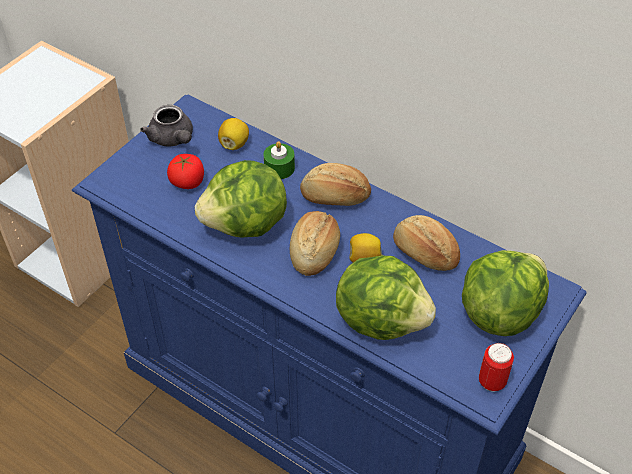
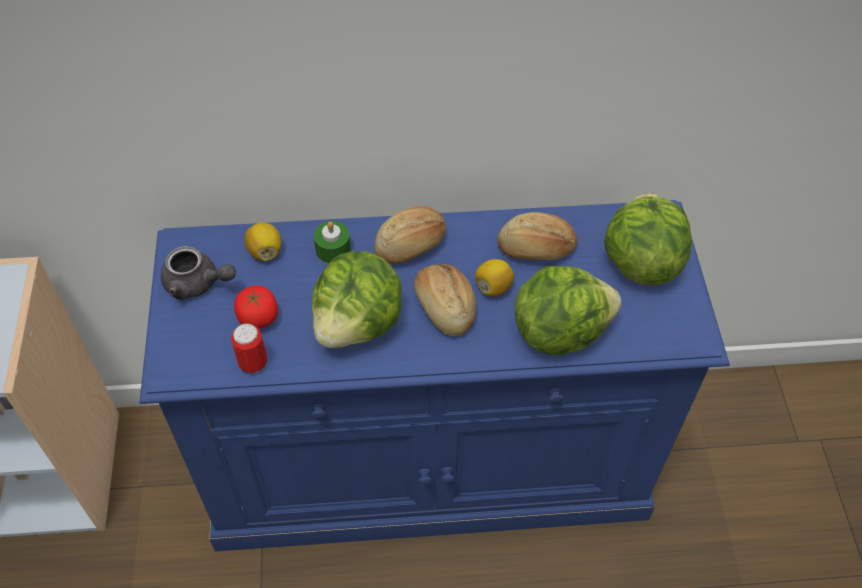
camera: 40 degrees left, 5 degrees up
can [479,343,514,392] -> can moved to [231,323,267,373]

